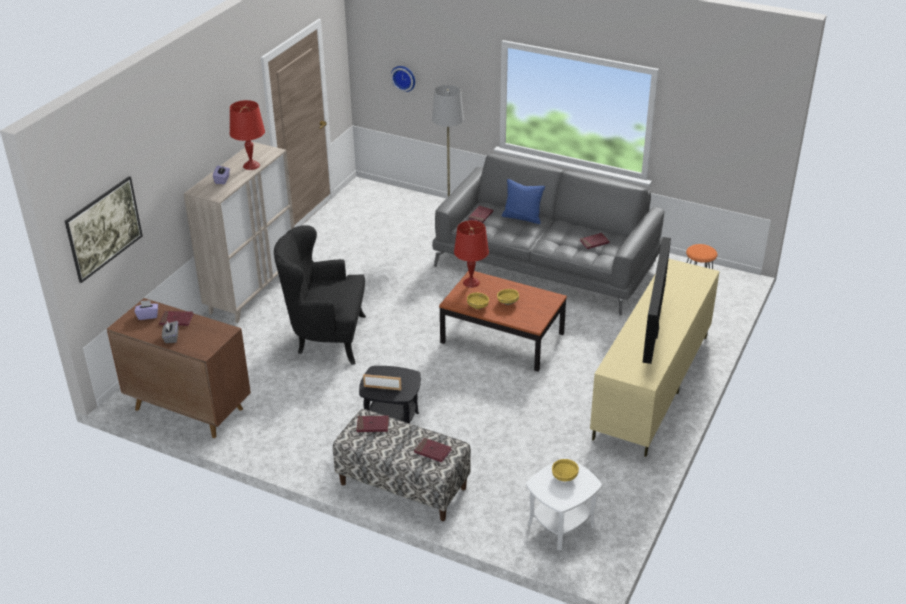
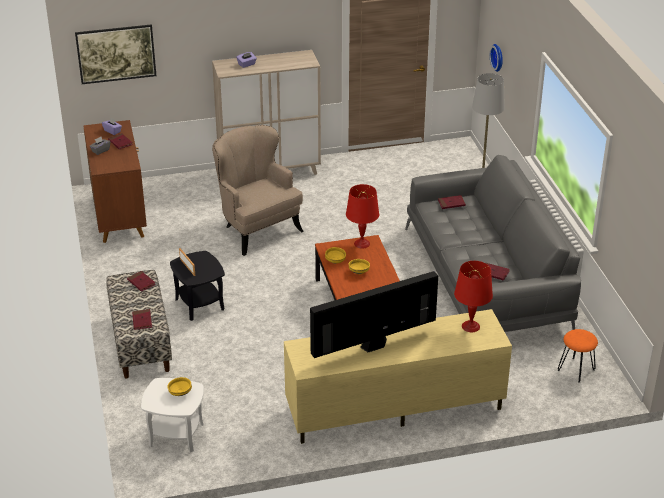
camera: 50 degrees right, 0 degrees up
red table lamp [230,100,265,170] -> red table lamp moved to [454,261,493,332]
black armchair [274,225,366,365] -> beige armchair [212,125,304,256]
blue pillow [501,179,545,224] -> none

